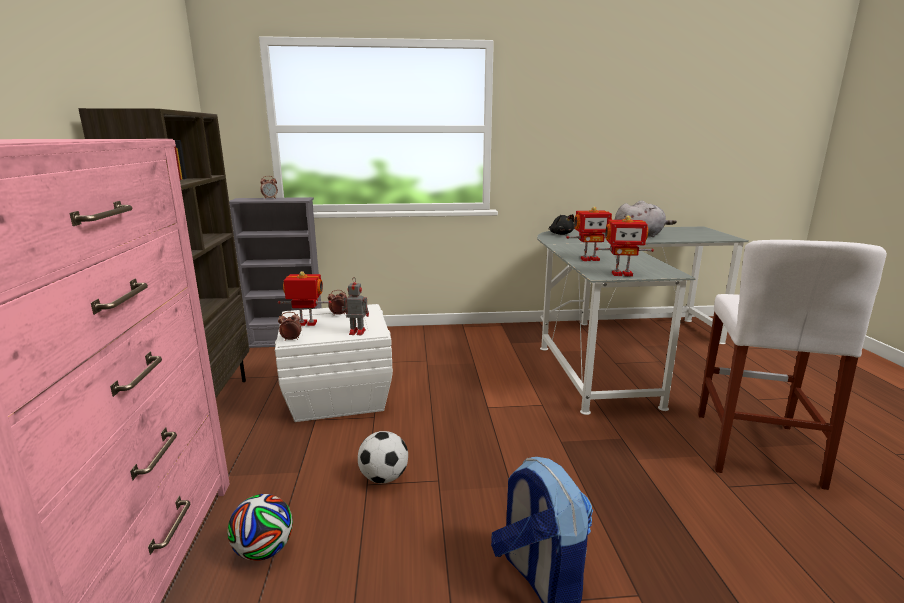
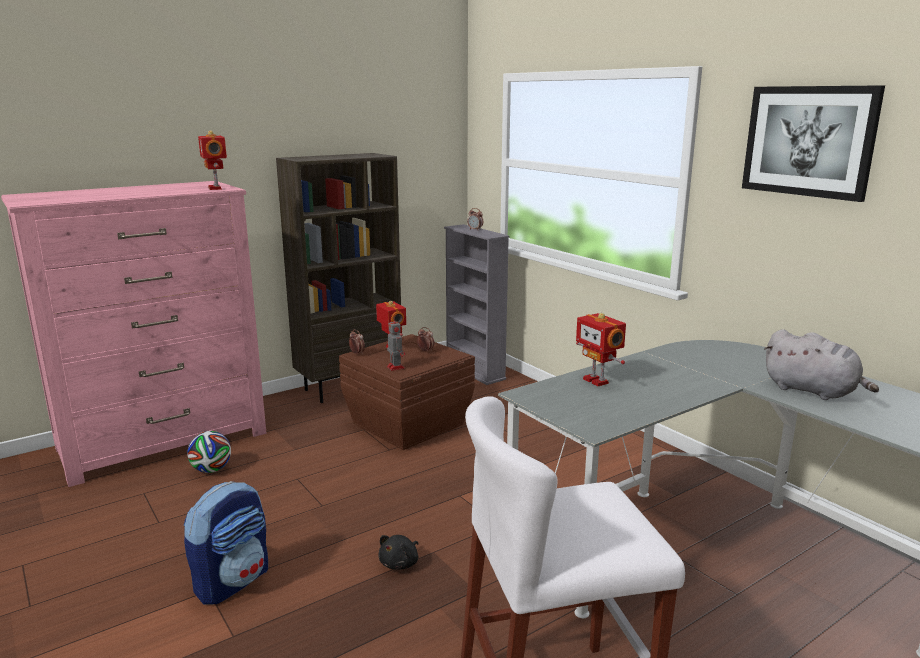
camera: 60 degrees right, 0 degrees up
white storage box [275,304,393,422] -> brown storage box [339,334,475,450]
football [358,431,408,483] -> none
black plush toy [549,214,575,235] -> black plush toy moved to [378,535,419,570]
toy robot [595,215,654,277] -> toy robot moved to [198,130,227,190]
none -> picture [742,85,885,202]

